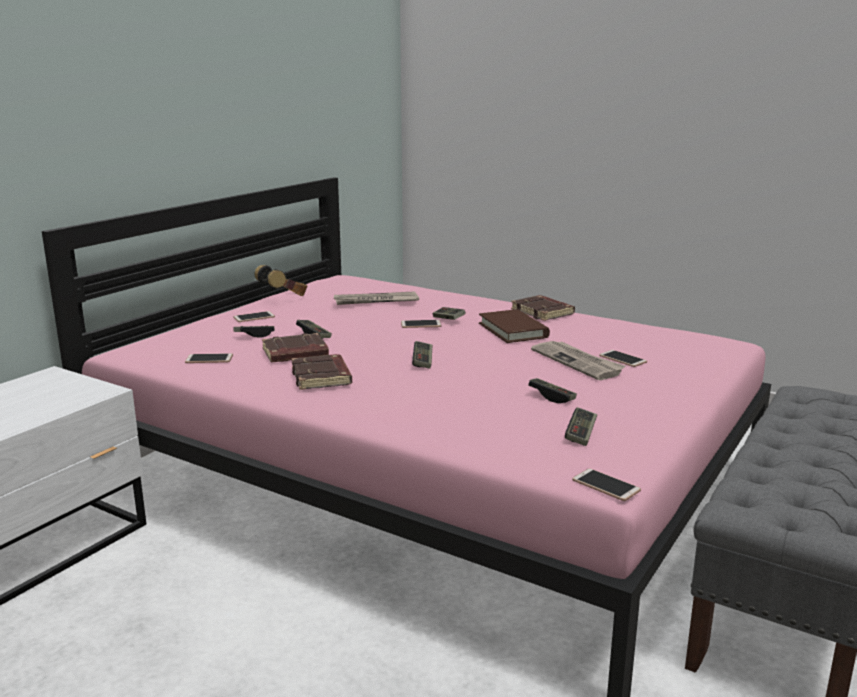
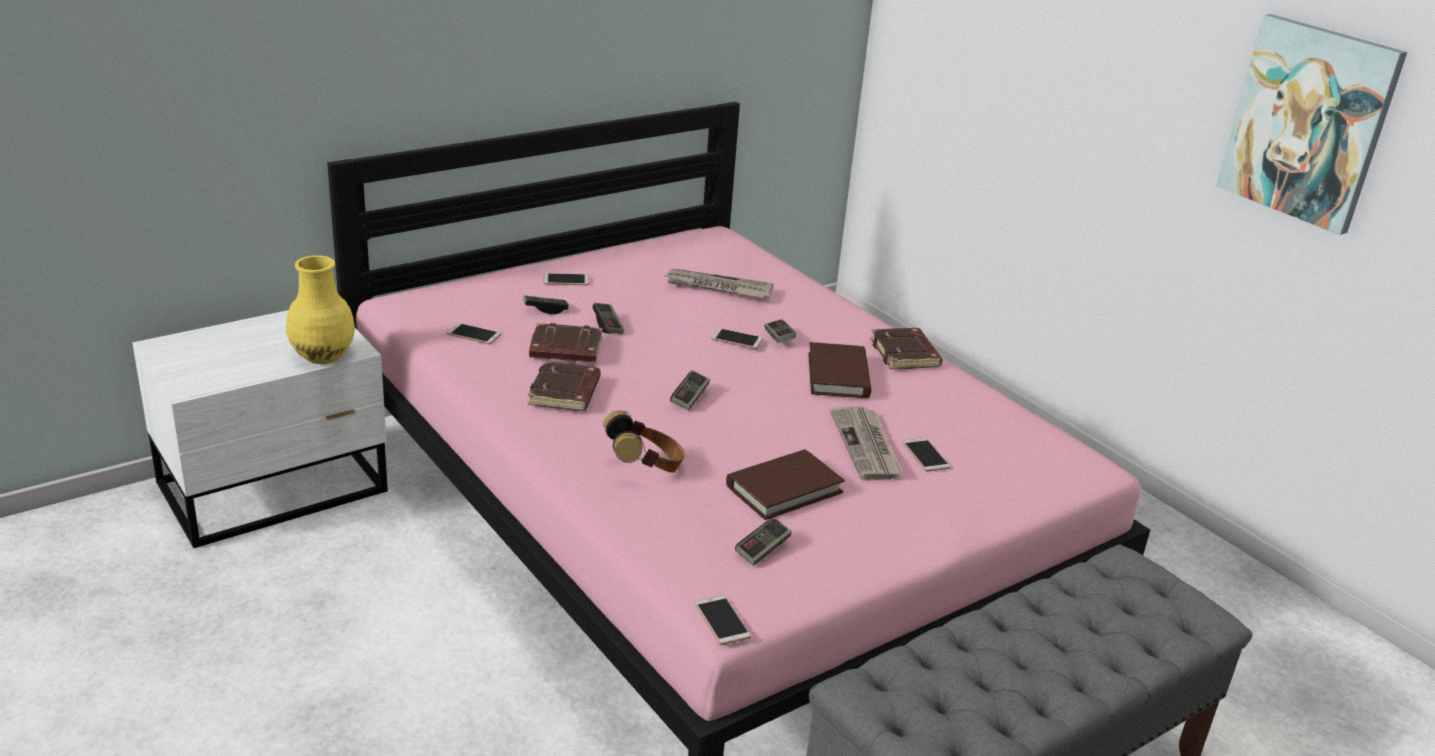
camera: 20 degrees right, 10 degrees up
headphones [255,265,307,296] -> headphones moved to [603,410,685,473]
game controller [528,378,577,403] -> brown book [726,449,845,520]
none -> yellow vase [286,255,355,364]
none -> picture [1216,14,1407,235]

